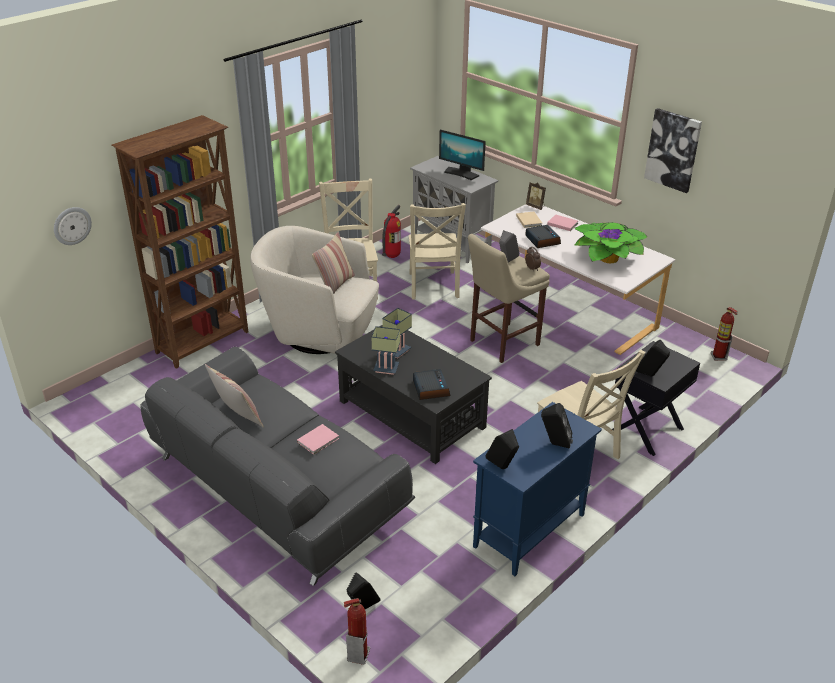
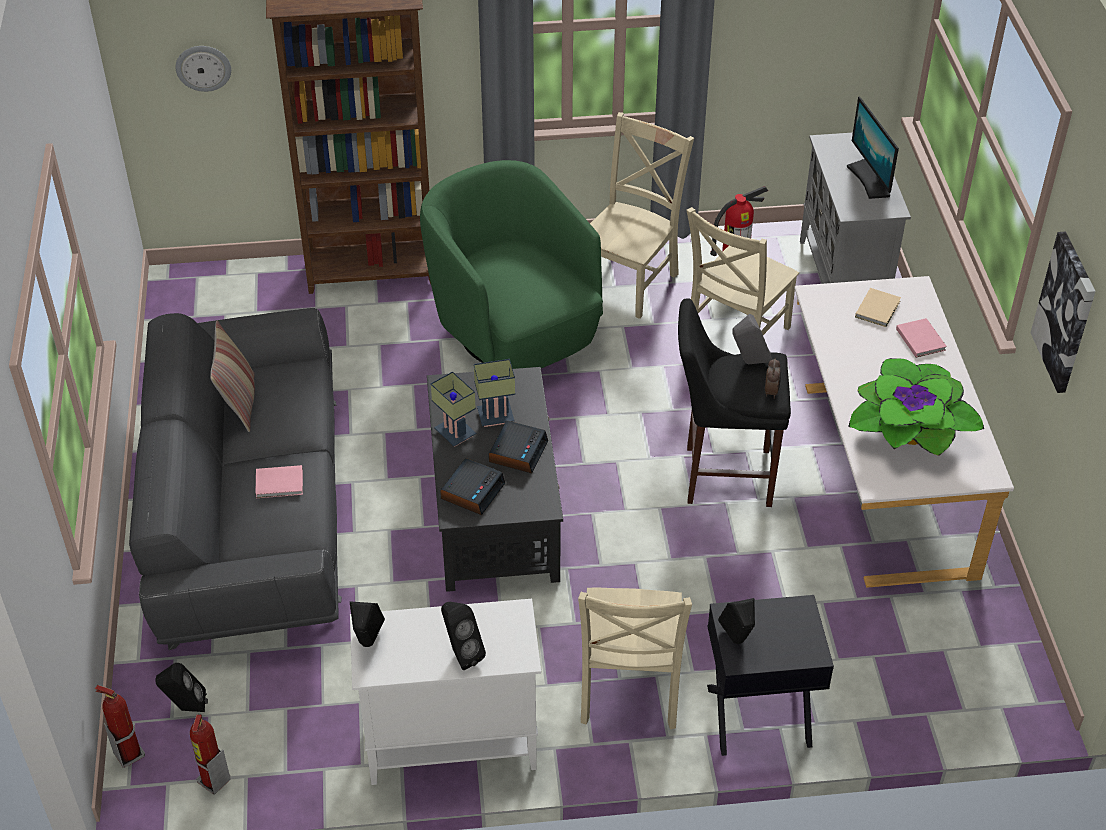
camera: 40 degrees right, 10 degrees up
beige armchair [250,226,379,354] -> green armchair [420,160,603,369]
pillow [312,232,355,294] -> none
beige stool [468,234,550,363] -> black stool [678,298,791,507]
blue cabinet [473,402,602,576] -> white cabinet [350,599,541,785]
alarm clock [525,225,561,248] -> alarm clock moved to [489,421,548,473]
picture frame [526,182,546,210] -> none
fire extinguisher [711,307,738,361] -> fire extinguisher moved to [190,714,231,795]

